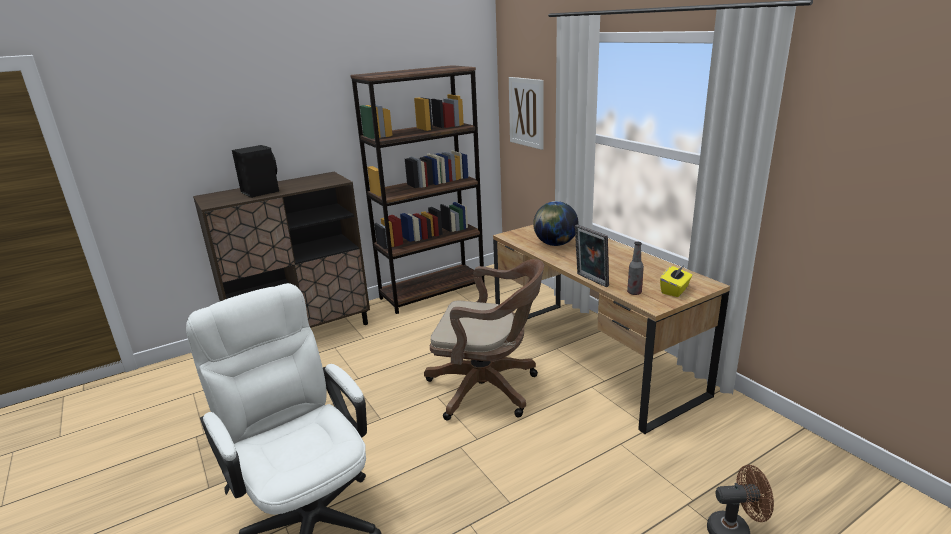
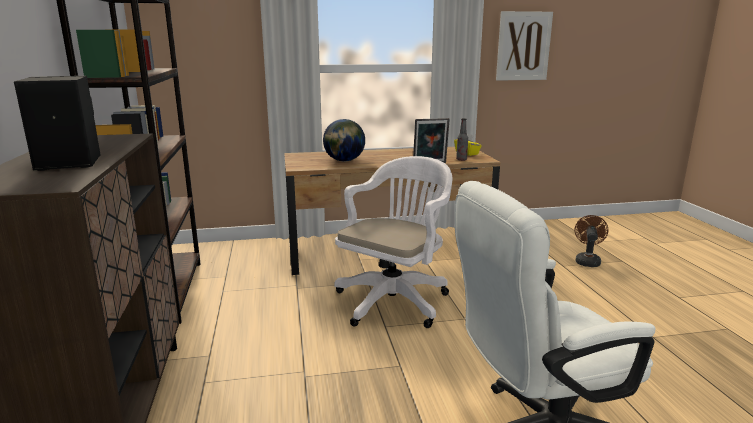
camera: 70 degrees left, 5 degrees down
brown office chair [424,259,544,421] -> white office chair [334,156,453,328]
picture [509,77,544,150] -> picture moved to [496,11,553,81]

